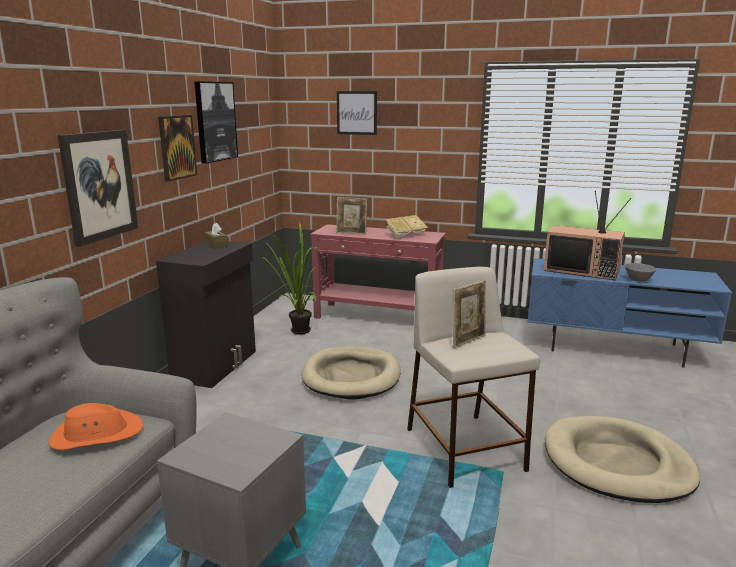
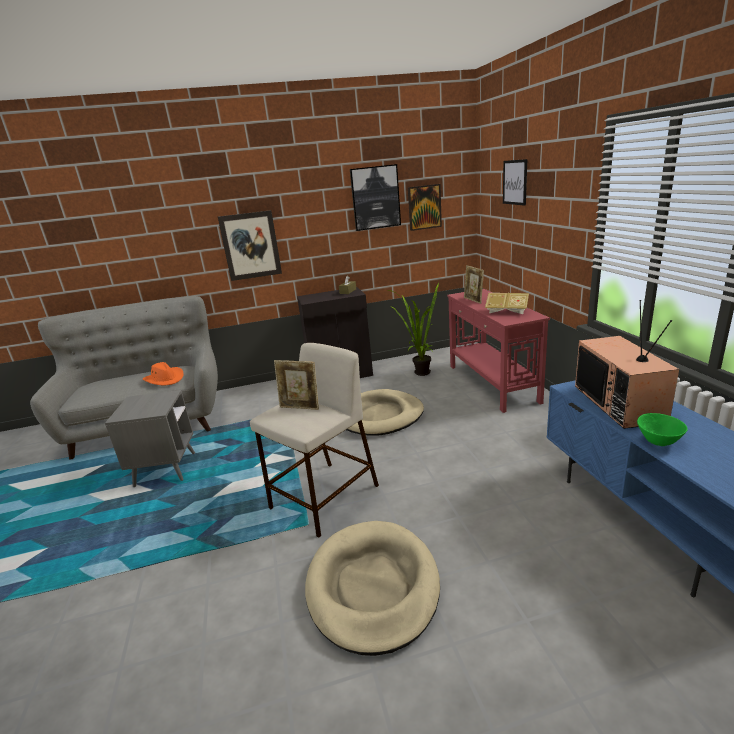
camera: 60 degrees right, 5 degrees up
picture [158,115,197,182] -> picture moved to [408,184,442,231]
grey bowl [624,263,656,282] -> green bowl [637,413,688,446]

